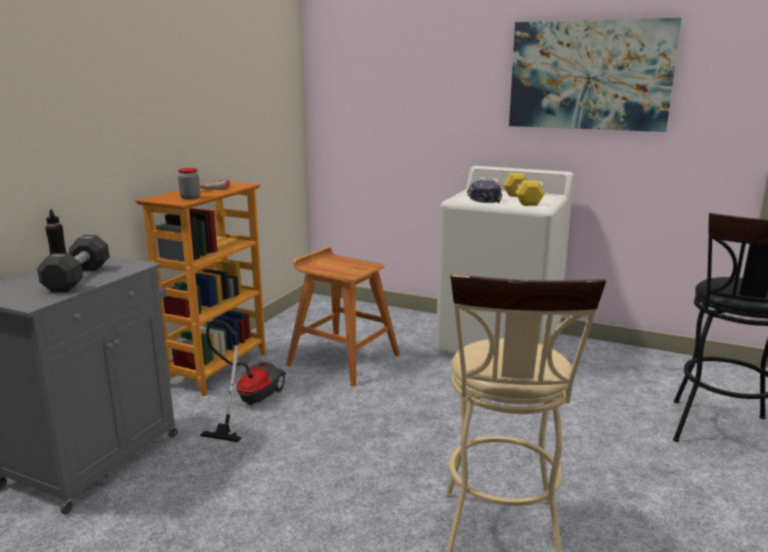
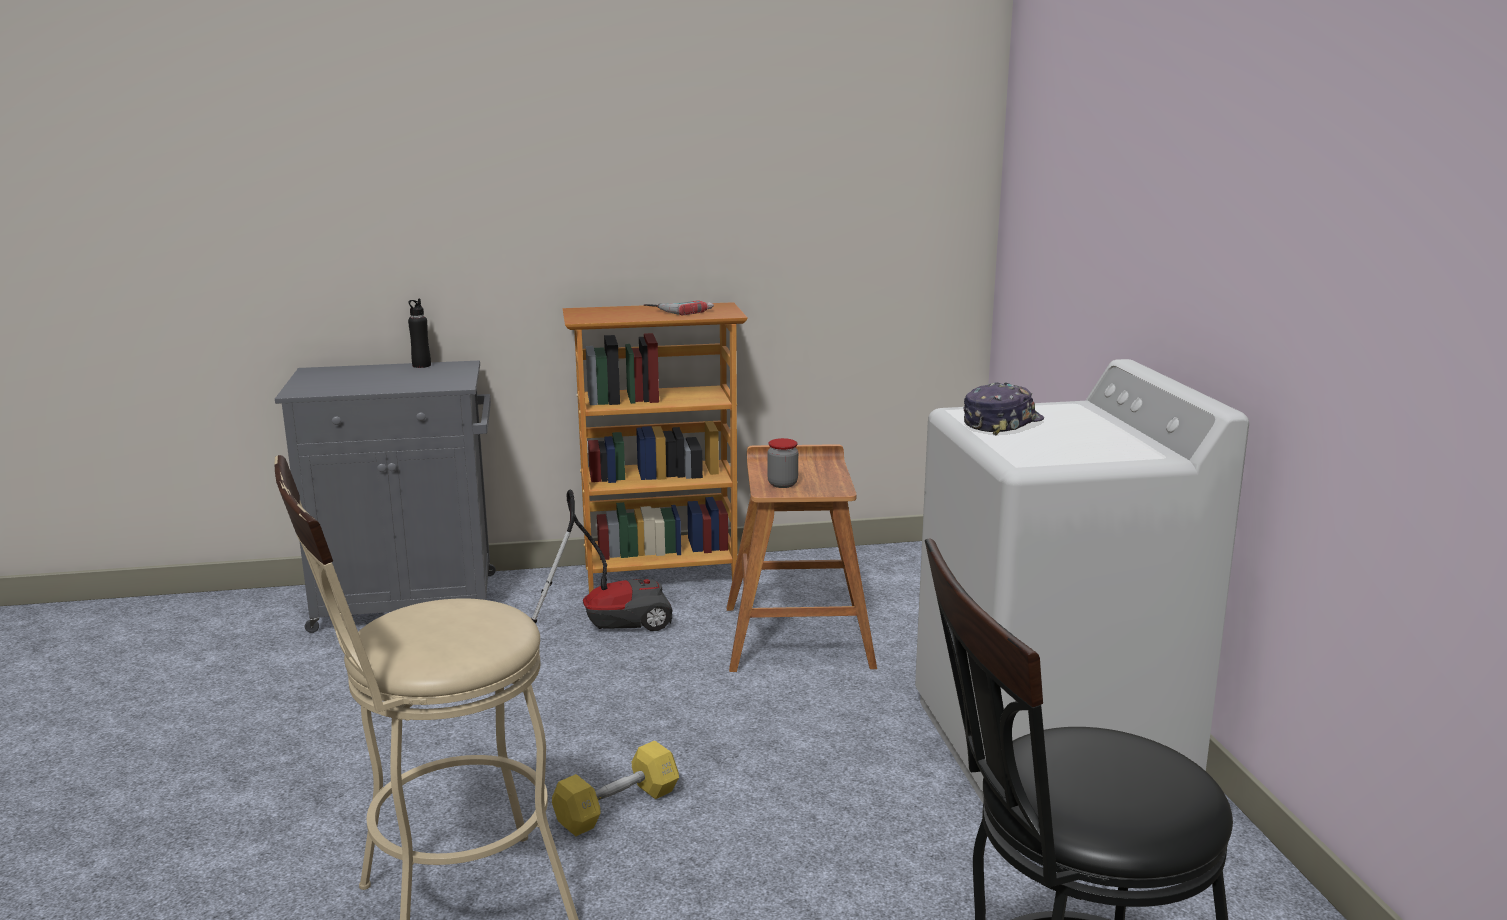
camera: 55 degrees right, 0 degrees up
black dumbbell [37,235,110,292] -> none
jar [178,168,200,199] -> jar moved to [767,438,798,488]
yellow dumbbell [503,173,545,206] -> yellow dumbbell moved to [552,740,679,836]
picture [509,18,682,132] -> none

